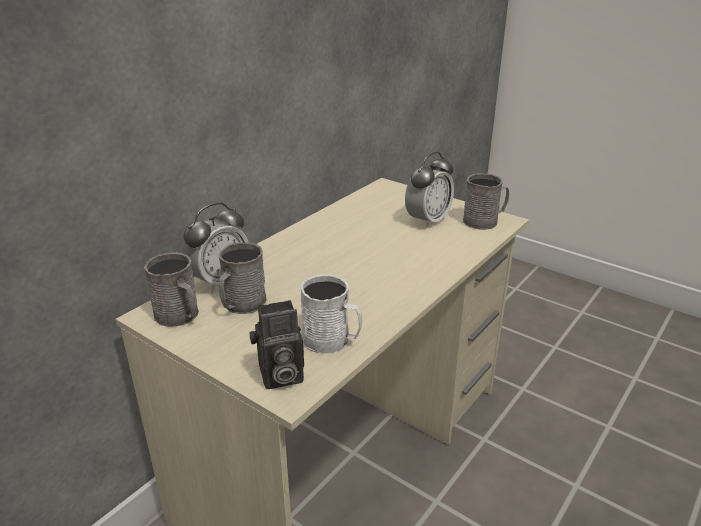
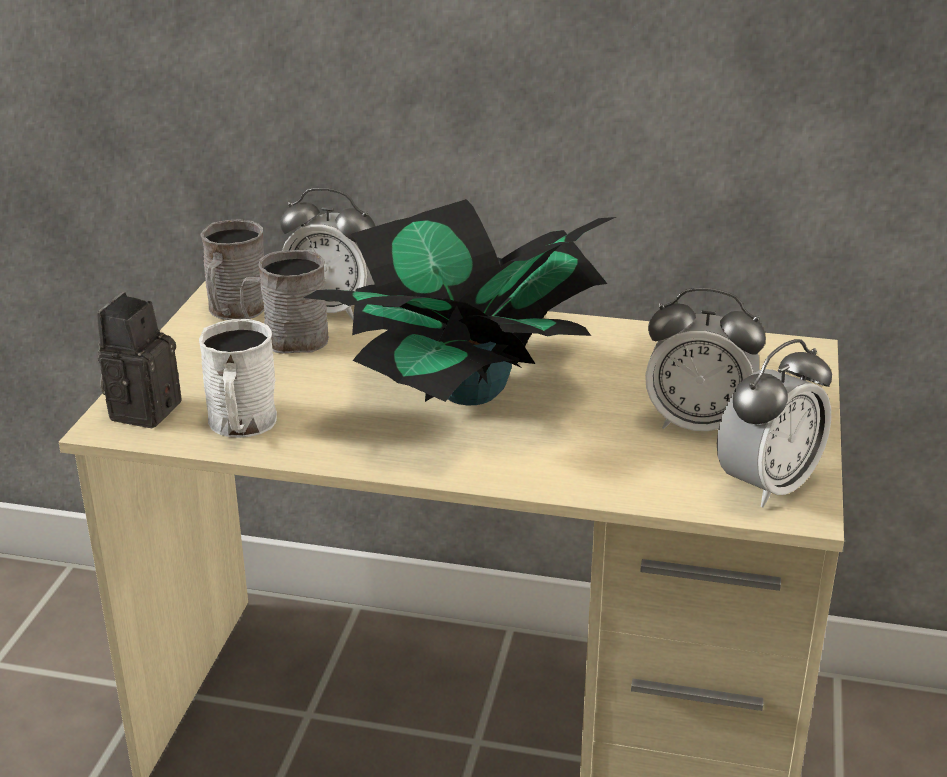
camera: 65 degrees right, 0 degrees up
camera [250,300,304,389] -> camera turned 60 degrees clockwise [97,292,182,428]
grey mug [463,173,509,230] -> alarm clock [717,339,832,508]
none -> potted plant [303,199,616,405]

